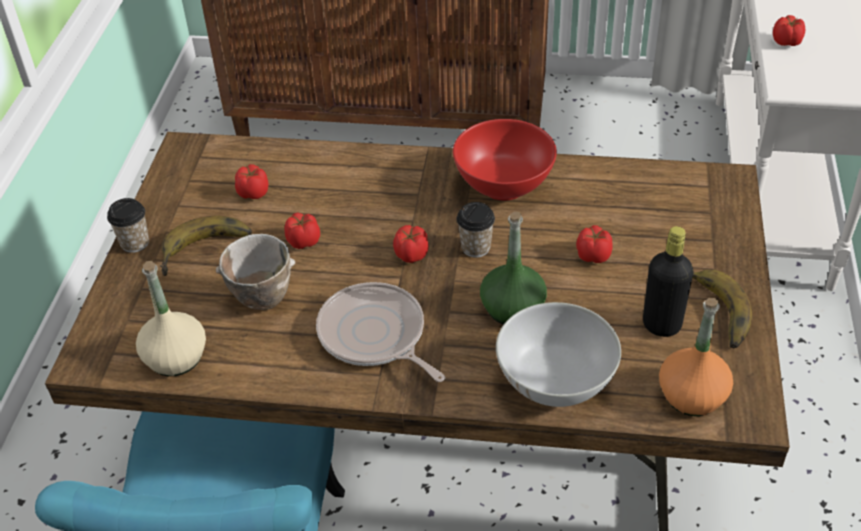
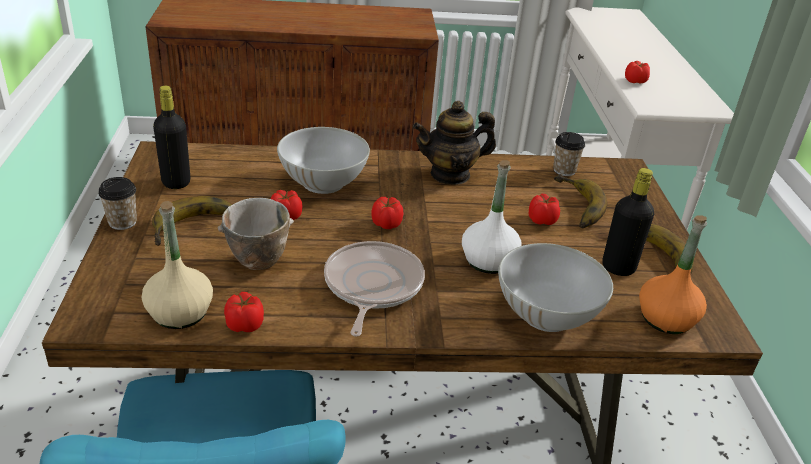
camera: 15 degrees left, 10 degrees down
tomato [235,164,268,199] -> tomato moved to [224,292,264,332]
frying pan [316,282,445,382] -> frying pan turned 60 degrees clockwise [324,241,425,337]
red bowl [453,119,557,201] -> teapot [413,101,496,185]
cup [457,202,495,257] -> cup moved to [553,132,585,176]
green bottle [480,211,547,325] -> white bottle [462,160,522,274]
none -> black bottle [153,86,190,189]
none -> white bowl [277,127,370,194]
none -> banana [554,174,607,228]

